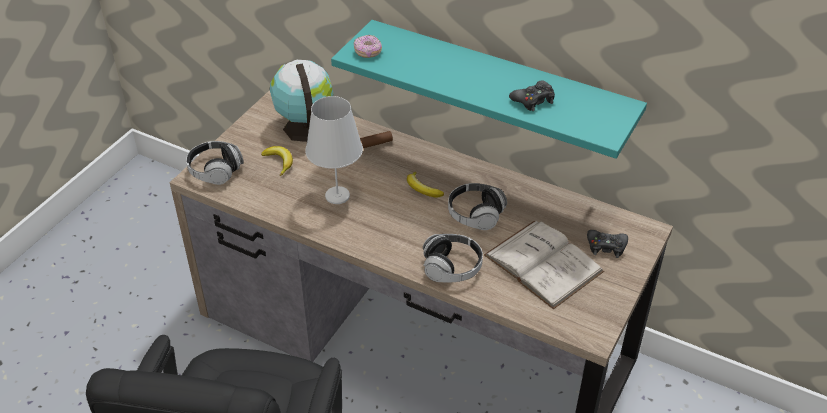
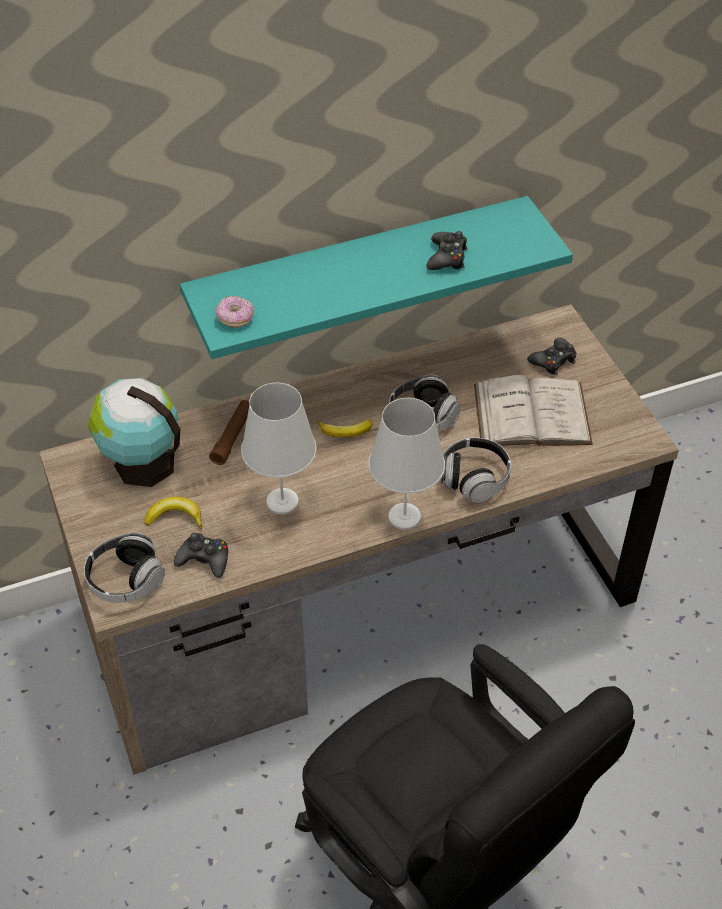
camera: 50 degrees left, 5 degrees up
none -> black game controller [174,533,228,578]
none -> white table lamp [369,398,445,530]

